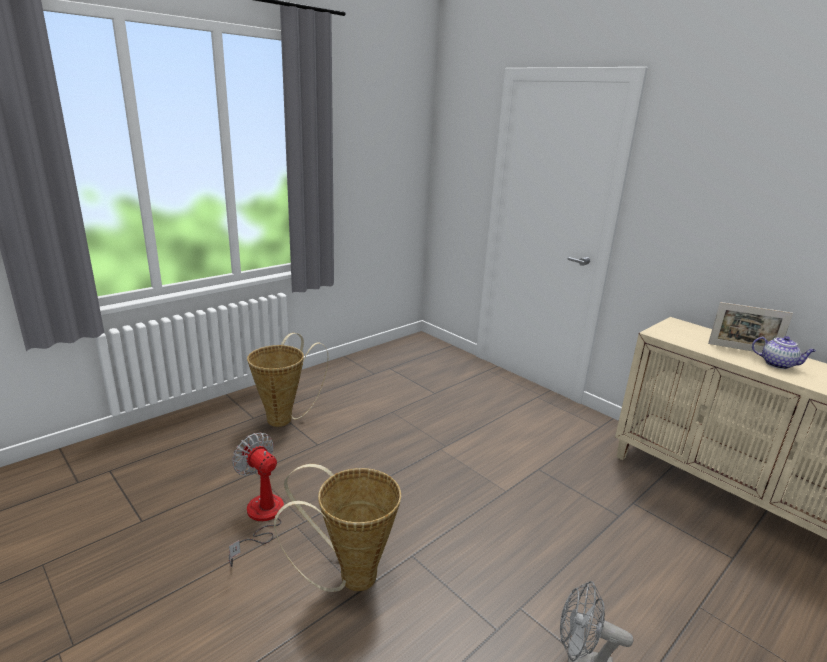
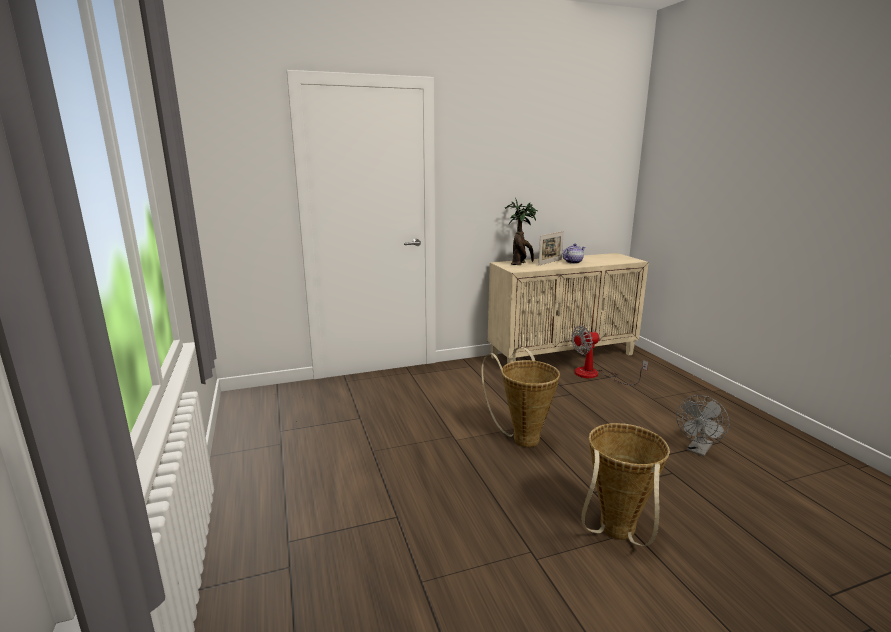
camera: 65 degrees left, 5 degrees down
fan [229,432,284,567] -> fan moved to [571,326,648,385]
basket [247,333,328,427] -> basket moved to [481,347,560,447]
none -> potted plant [505,198,537,265]

